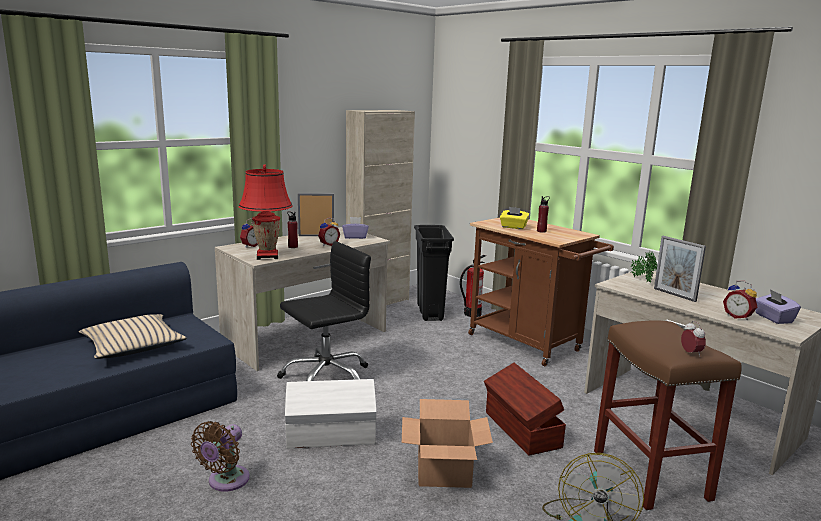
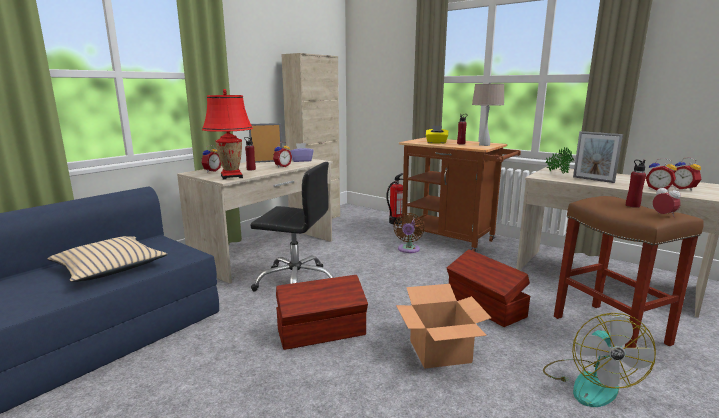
camera: 10 degrees left, 0 degrees up
brown fan [191,421,250,492] -> brown fan moved to [393,213,424,253]
black office chair [277,241,371,381] -> black office chair turned 60 degrees clockwise [251,162,334,292]
white storage box [285,379,377,448] -> brown storage box [276,275,368,350]
black trash can [414,225,454,321] -> none
purple tissue box [755,289,801,324] -> alarm clock [672,157,702,191]
none -> beige table lamp [472,82,504,146]
none -> red bottle [626,160,646,208]

